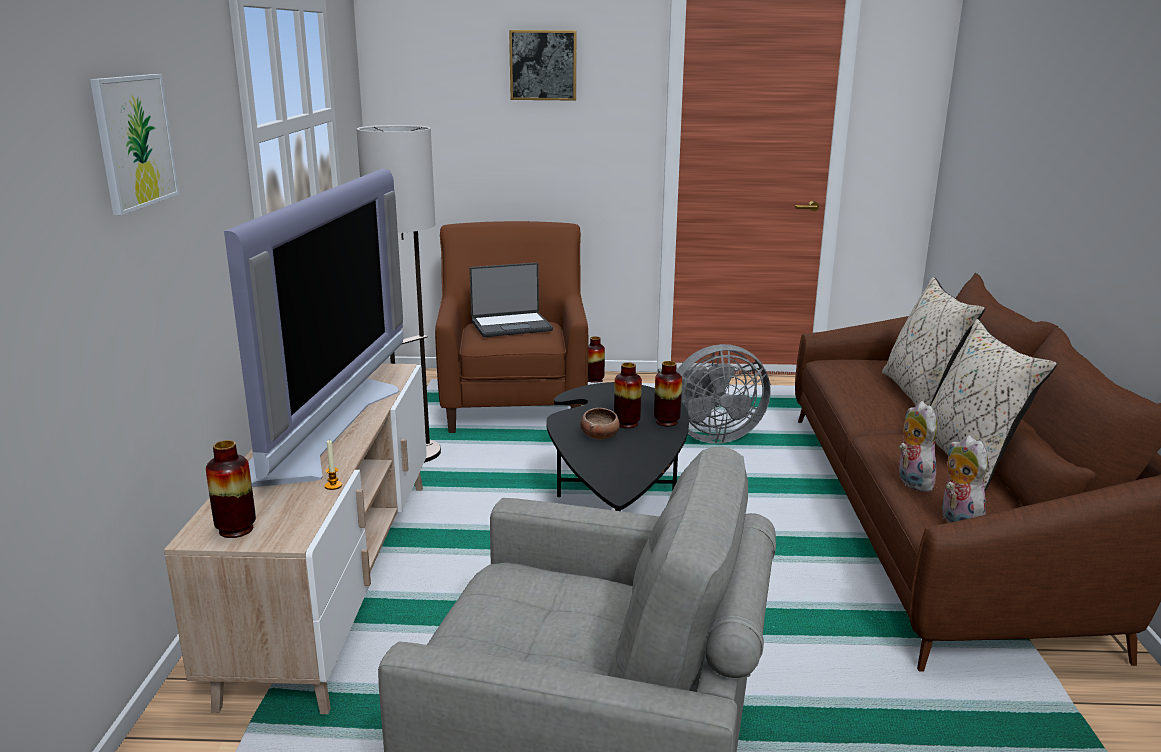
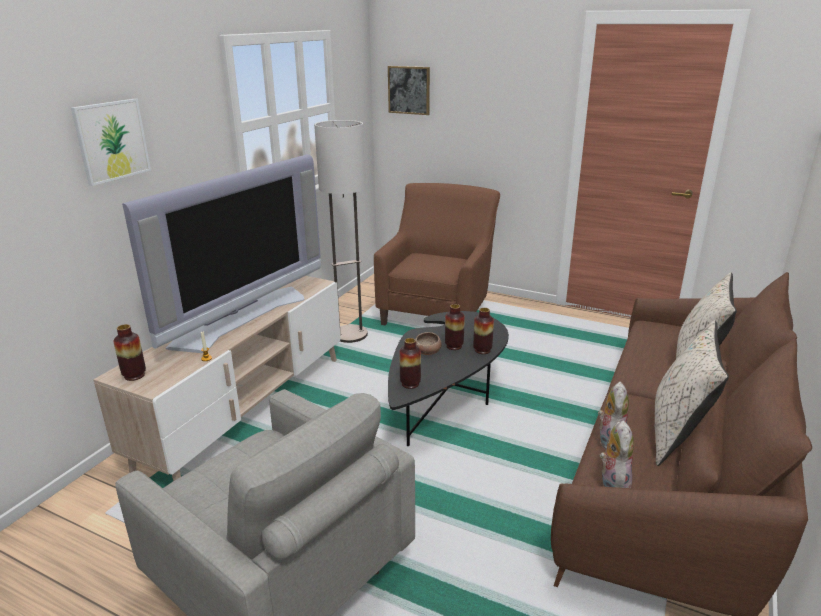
camera: 25 degrees right, 5 degrees up
laptop [469,263,553,337] -> none
picture [509,30,576,101] -> picture moved to [388,66,430,115]
vase [588,336,605,383] -> vase moved to [399,338,421,389]
grey fan [658,344,770,444] -> none

